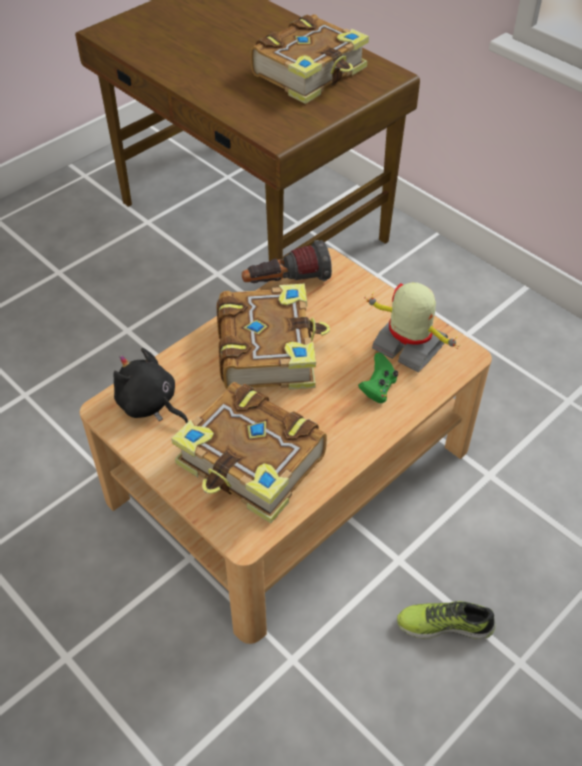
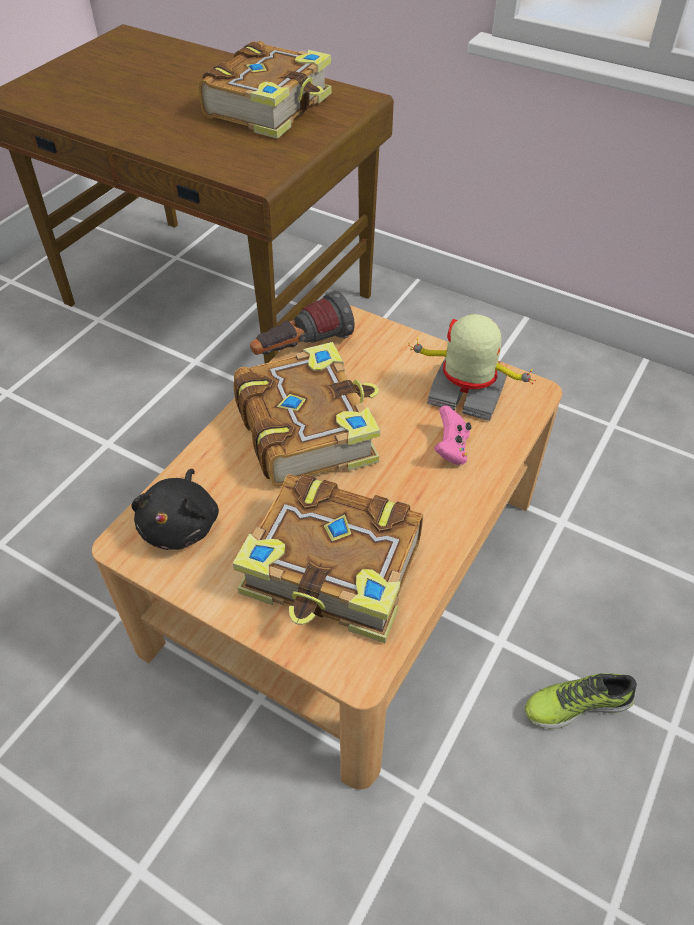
camera: 15 degrees left, 0 degrees up
black plush toy [113,348,188,423] -> black plush toy turned 105 degrees counterclockwise [131,469,219,550]
green game controller [358,353,398,403] -> pink game controller [434,405,471,465]

